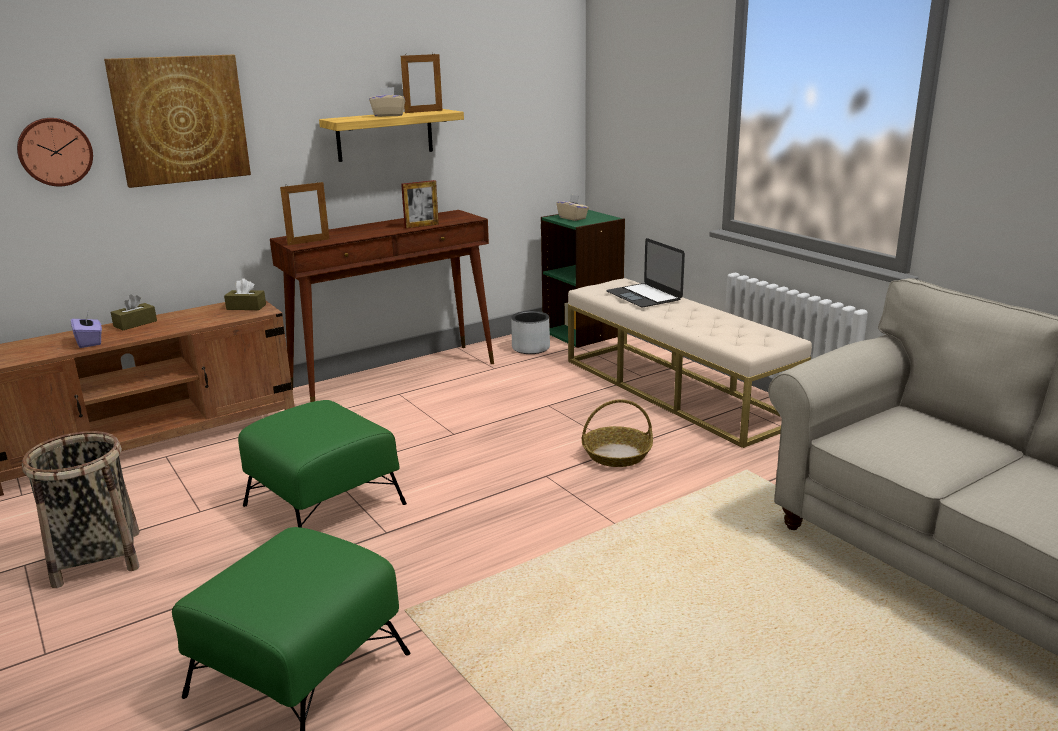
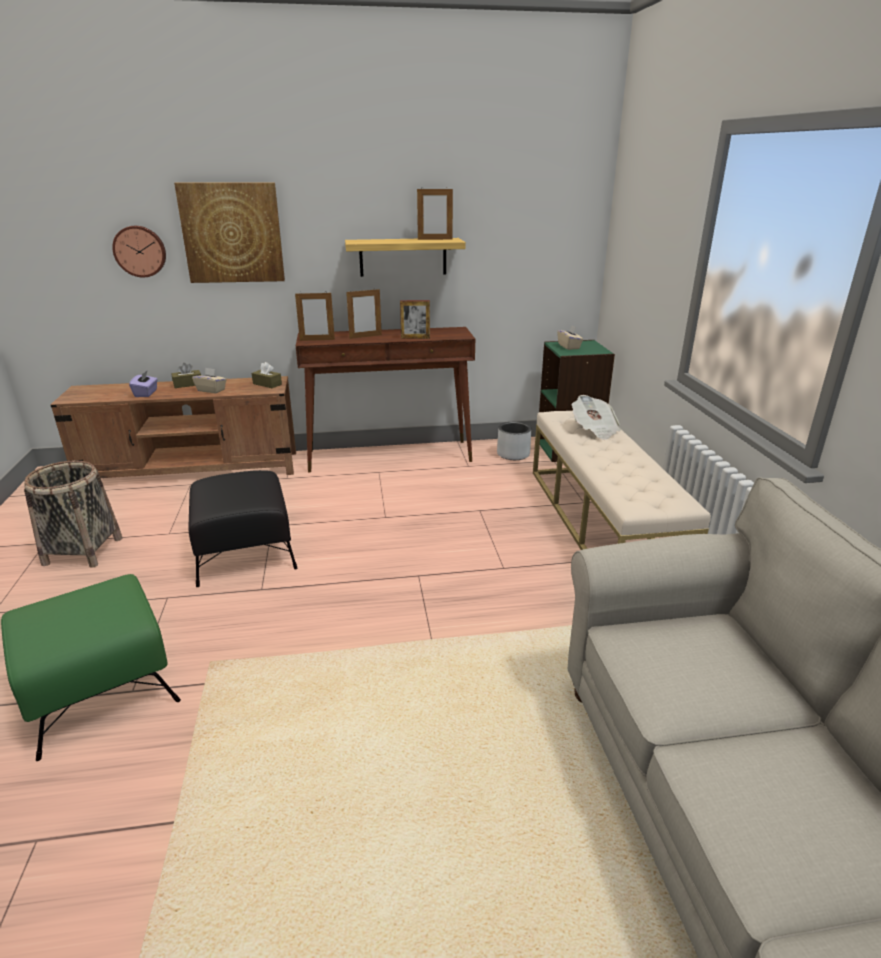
camera: 25 degrees right, 5 degrees up
green ottoman [238,400,407,528] -> black ottoman [189,470,298,587]
beige tissue box [369,87,405,117] -> beige tissue box moved to [192,368,227,393]
basket [581,399,653,467] -> none
laptop [606,238,685,307] -> newspaper [572,395,621,440]
none -> picture frame [346,289,382,339]

